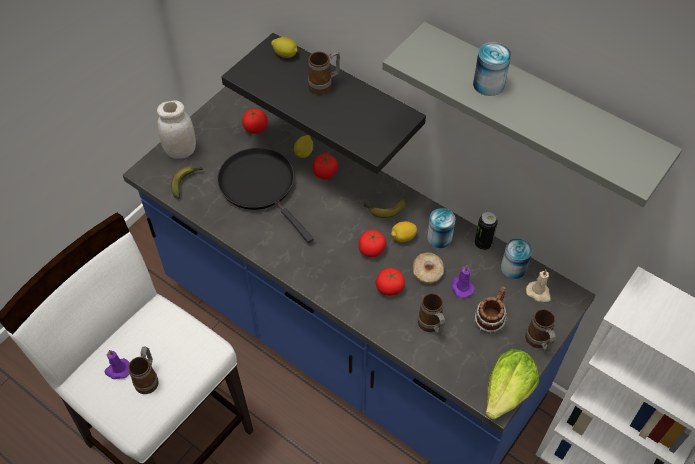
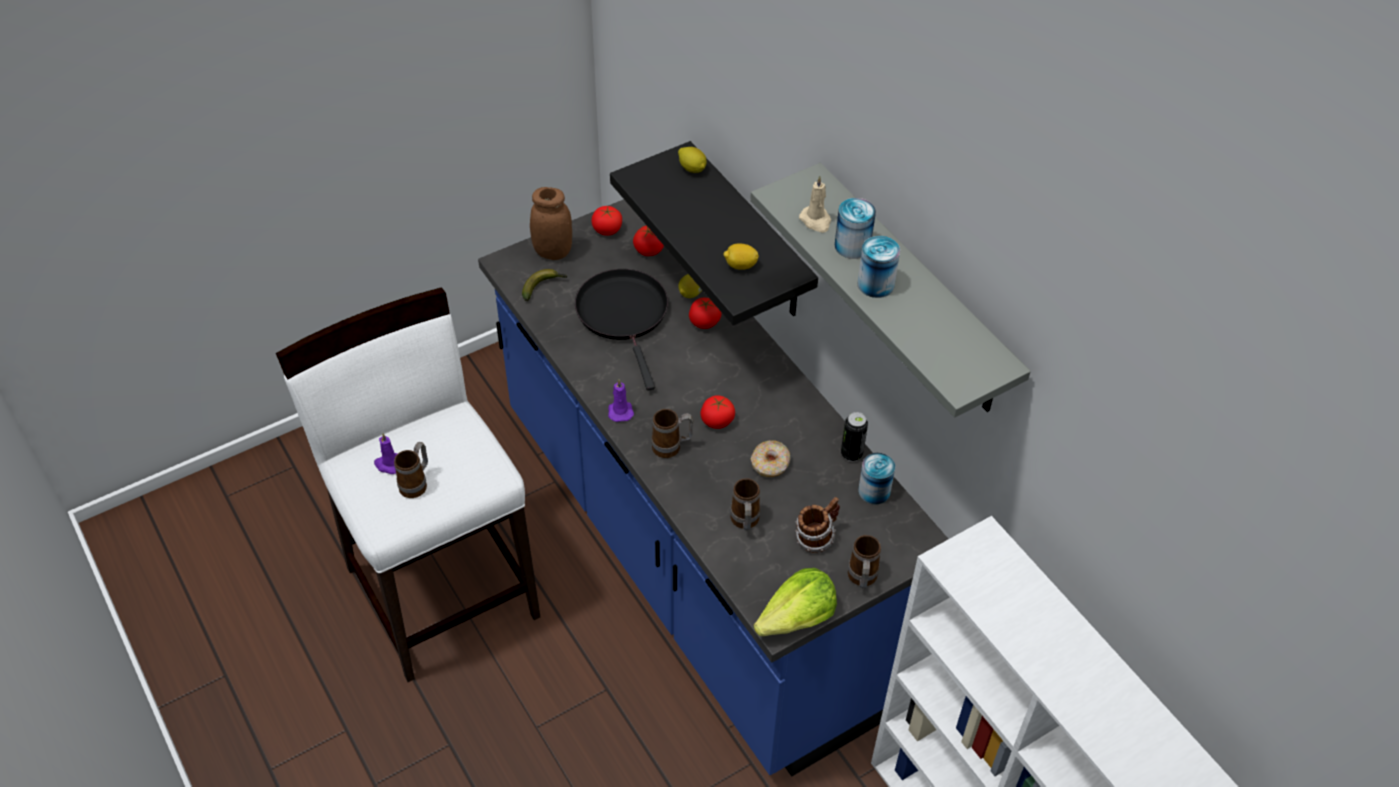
camera: 20 degrees right, 5 degrees down
white jar [157,101,196,159] -> brown jar [530,187,572,260]
mug [308,50,340,94] -> mug moved to [652,409,693,458]
banana [363,197,406,218] -> none
tomato [376,268,405,296] -> tomato moved to [591,206,622,236]
lemon [391,221,417,242] -> lemon moved to [723,243,759,270]
can [427,208,455,248] -> can moved to [857,236,900,298]
purple candle [451,266,475,298] -> purple candle moved to [608,379,634,422]
beige candle [526,270,551,302] -> beige candle moved to [799,176,831,233]

